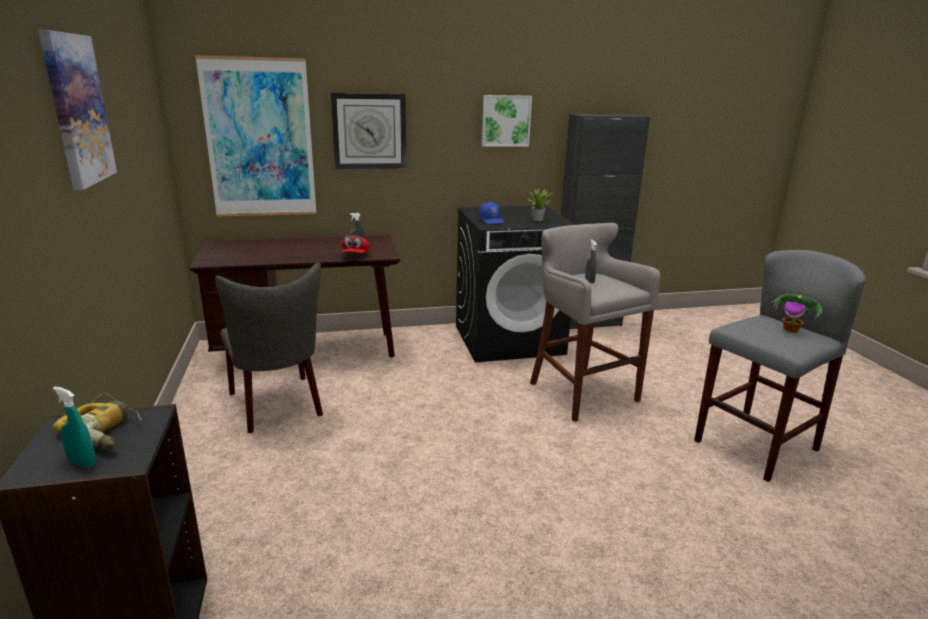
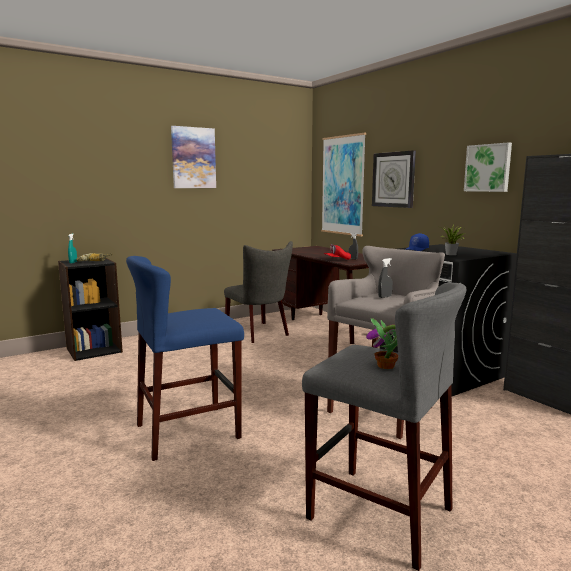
camera: 70 degrees right, 10 degrees down
grey chair [215,263,323,433] -> grey chair turned 75 degrees counterclockwise [224,241,293,343]
none -> blue stool [126,256,244,461]

